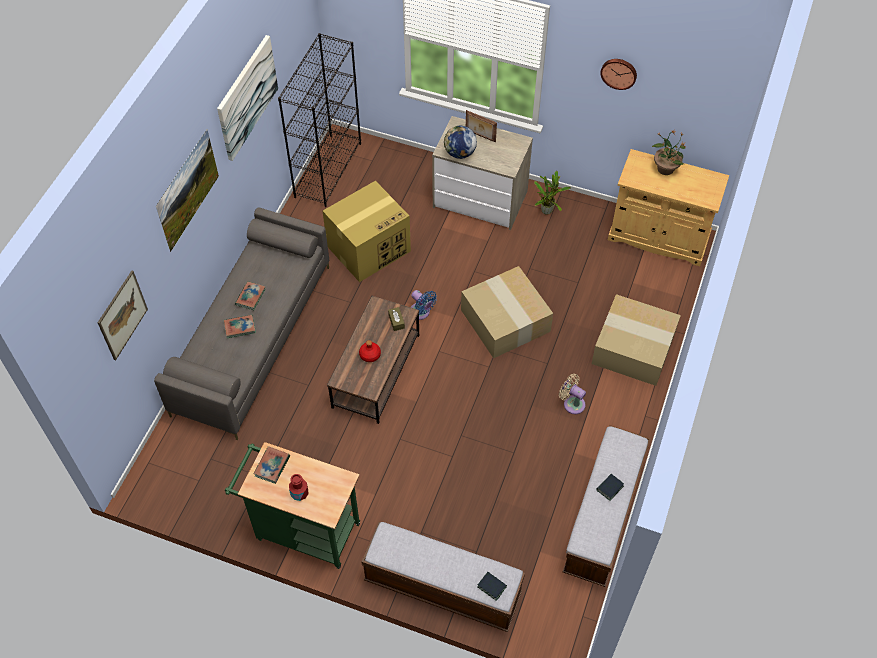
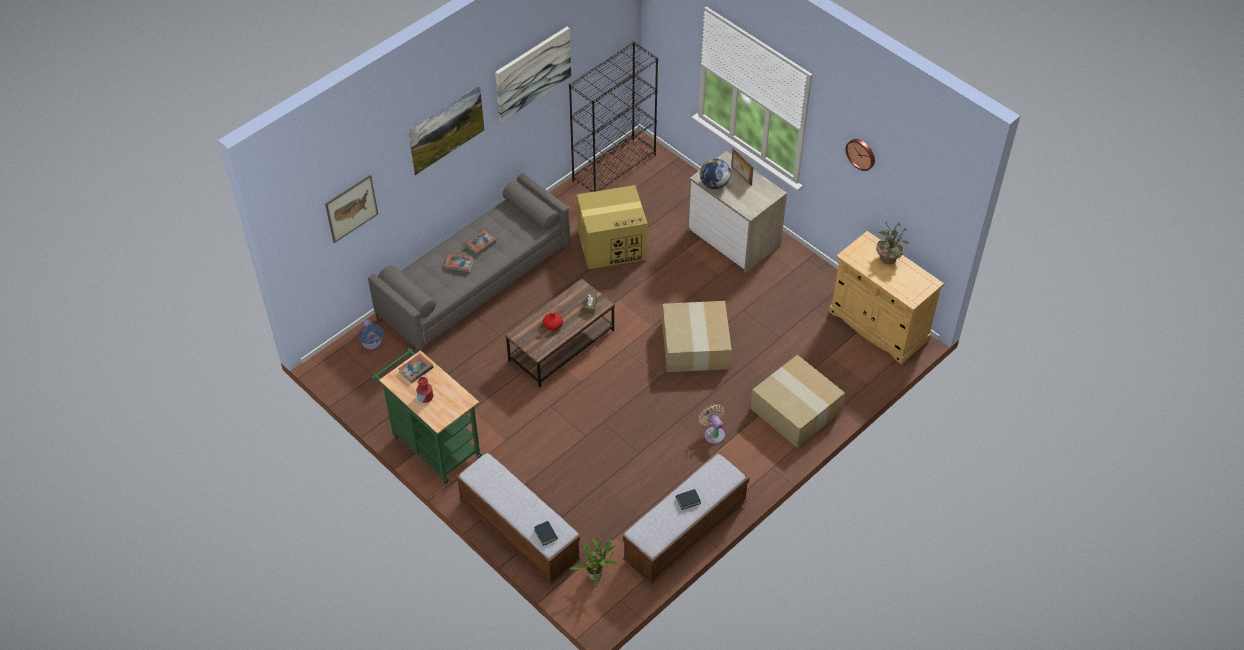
camera: 25 degrees right, 5 degrees down
blue fan [411,290,437,320] -> blue fan moved to [357,320,384,350]
potted plant [534,171,571,215] -> potted plant moved to [570,538,617,586]

